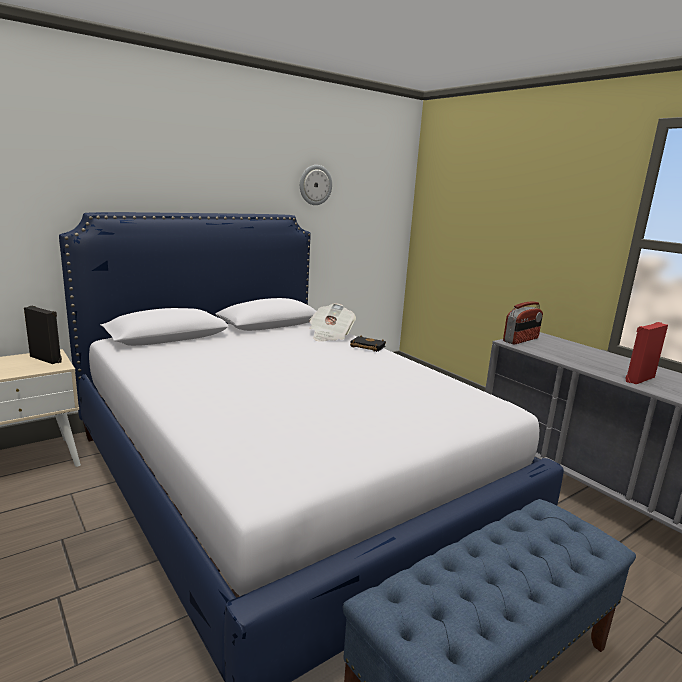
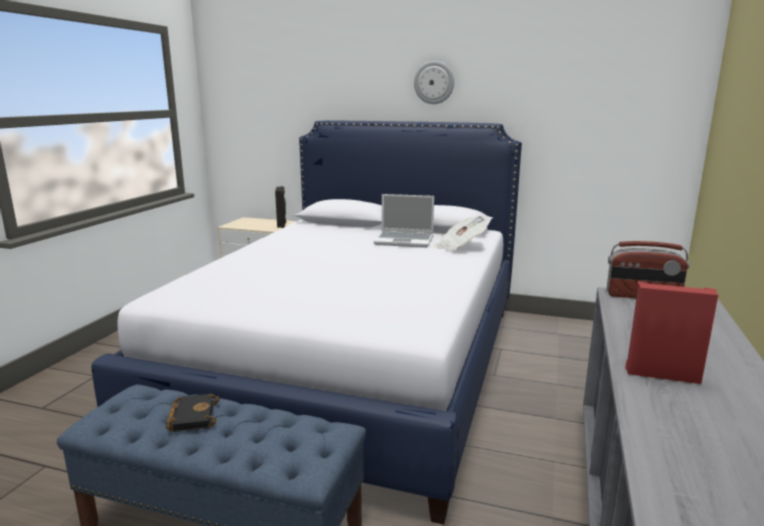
camera: 55 degrees right, 0 degrees up
wall clock [300,165,332,205] -> wall clock moved to [414,61,454,104]
black book [350,336,386,352] -> black book moved to [166,394,220,432]
none -> laptop [374,194,434,248]

